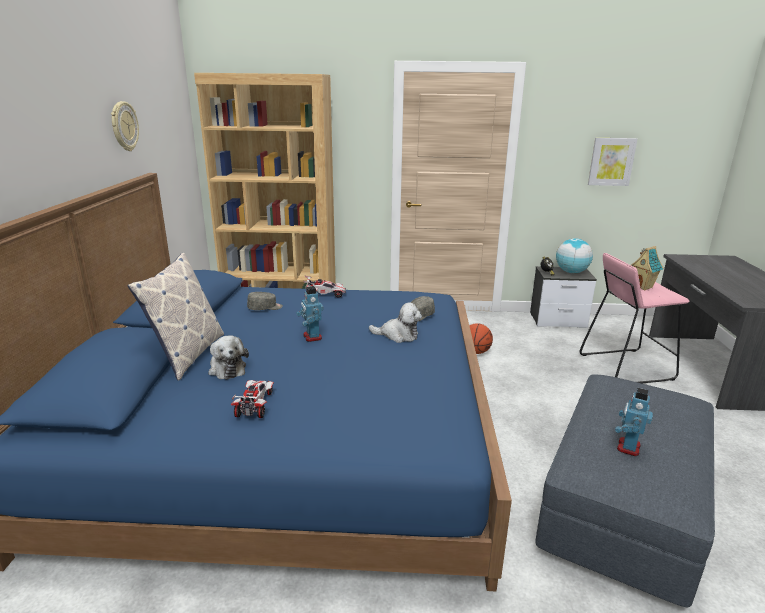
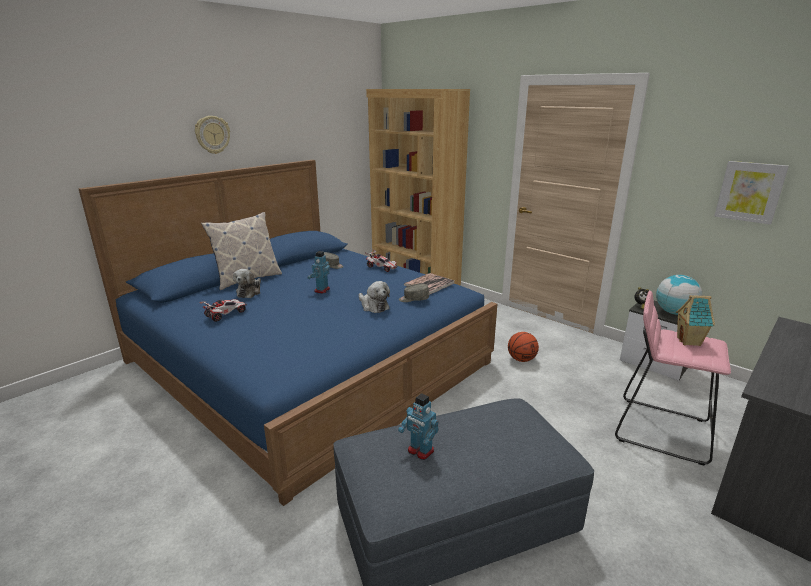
camera: 40 degrees right, 0 degrees up
wall clock [111,101,139,151] -> wall clock moved to [195,116,230,154]
toy robot [615,388,653,457] -> toy robot turned 120 degrees counterclockwise [398,393,439,460]
none -> book [404,273,455,294]

